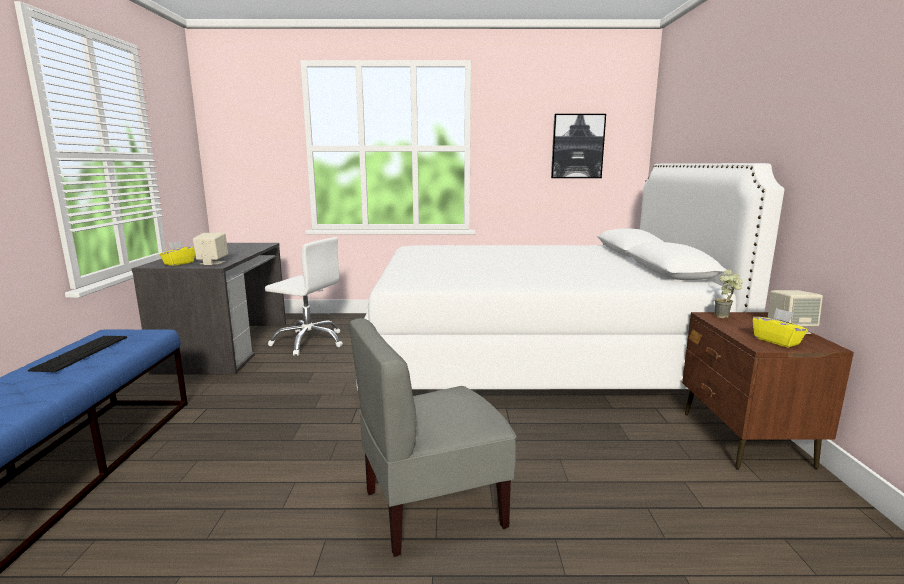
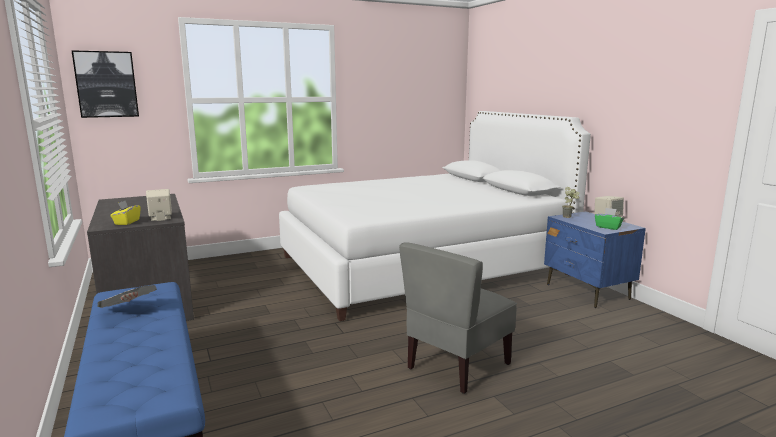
camera: 25 degrees left, 0 degrees up
keyboard [28,336,127,372] -> newspaper [97,285,157,308]
white office chair [265,237,343,356] -> none
picture [551,114,606,178] -> picture moved to [71,50,139,118]
brown nightstand [682,312,854,470] -> blue nightstand [544,211,646,308]
yellow tissue box [753,308,808,348] -> green tissue box [595,208,624,230]

